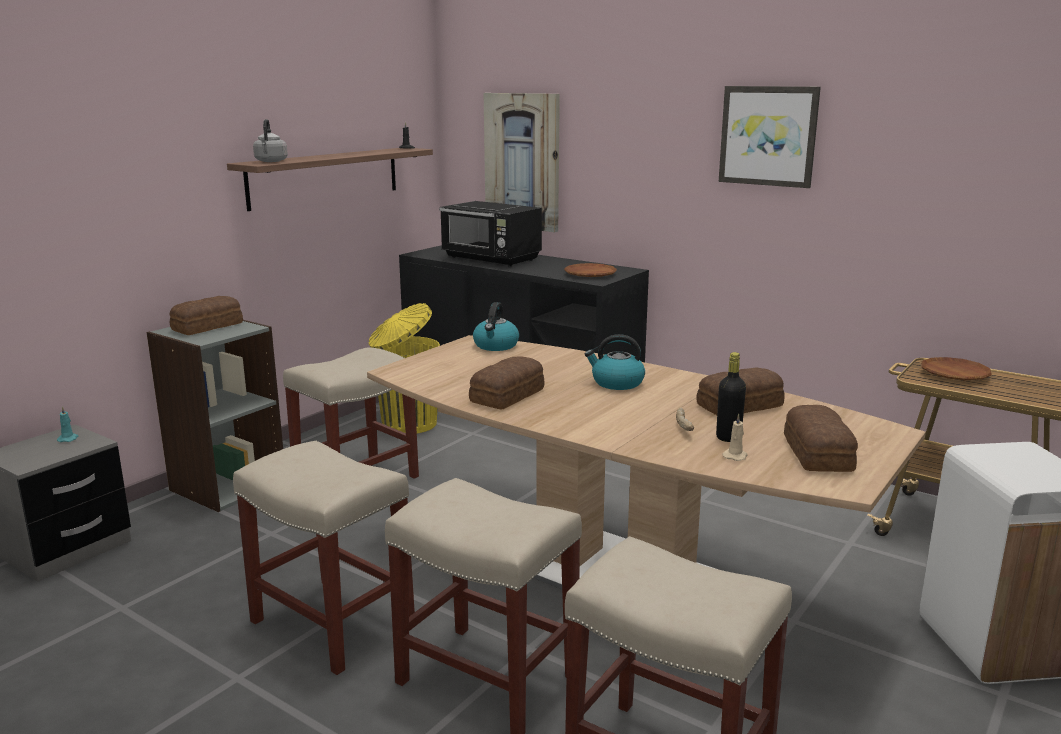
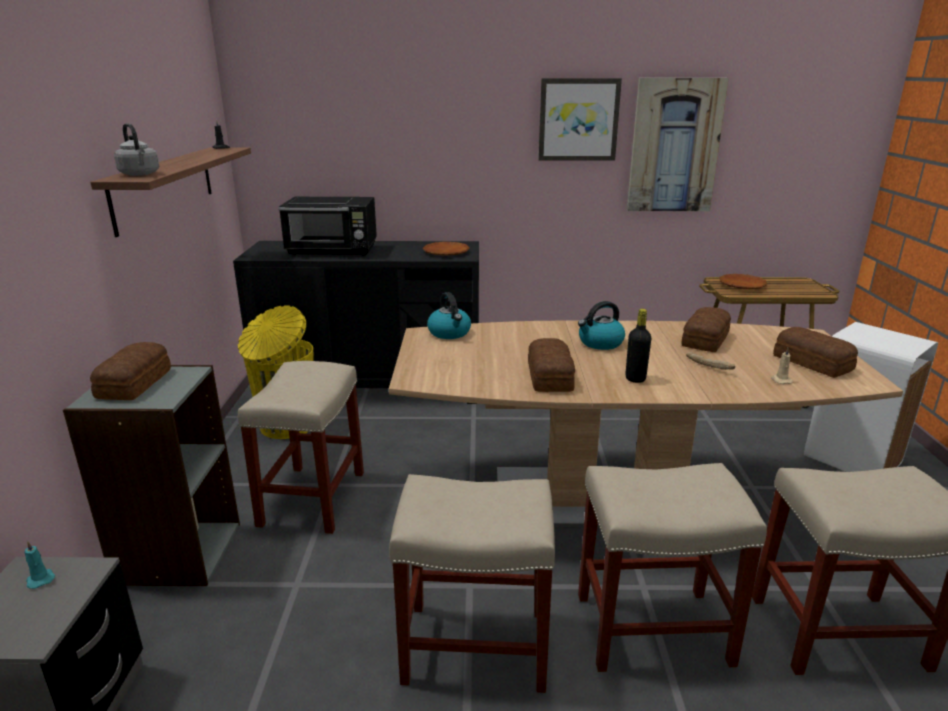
camera: 35 degrees left, 5 degrees up
picture [484,93,560,232] -> picture moved to [627,78,729,211]
black bottle [716,352,746,442] -> black bottle moved to [625,309,652,383]

